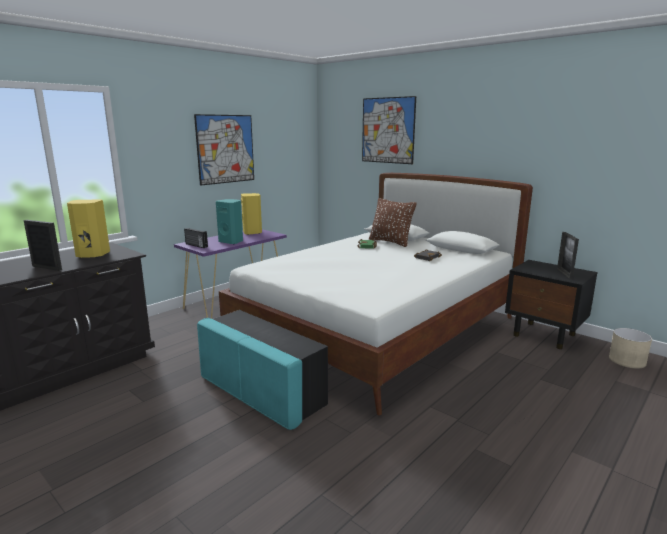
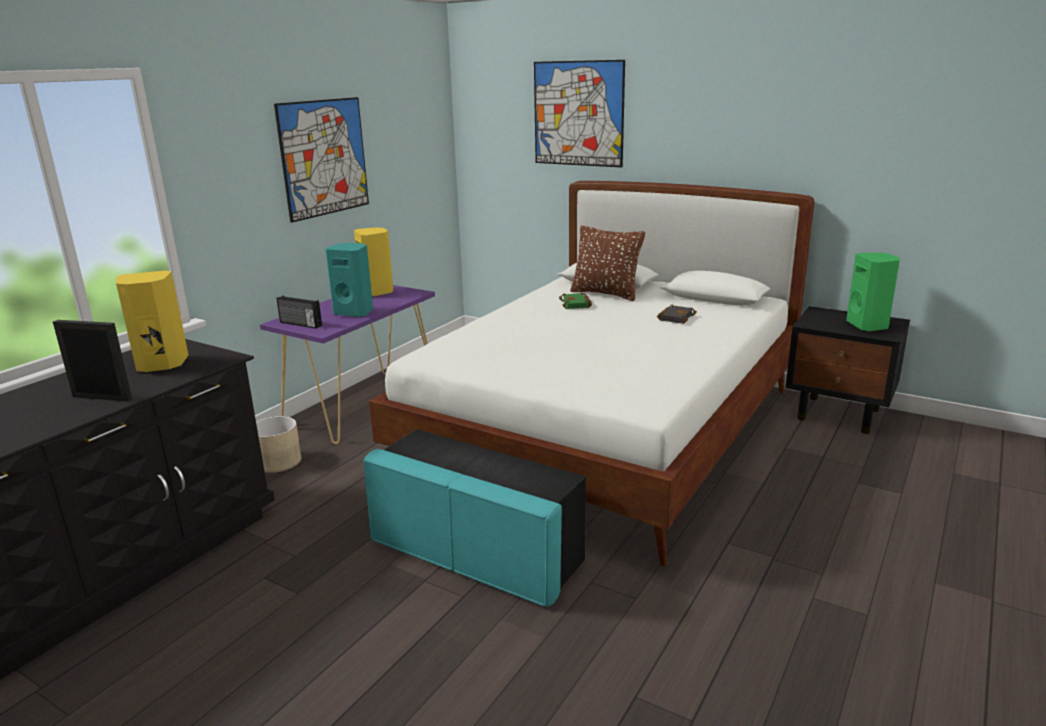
camera: 10 degrees left, 5 degrees up
picture frame [557,232,579,279] -> green speaker [846,253,900,332]
beige planter [609,328,652,368] -> beige planter moved to [256,416,301,473]

